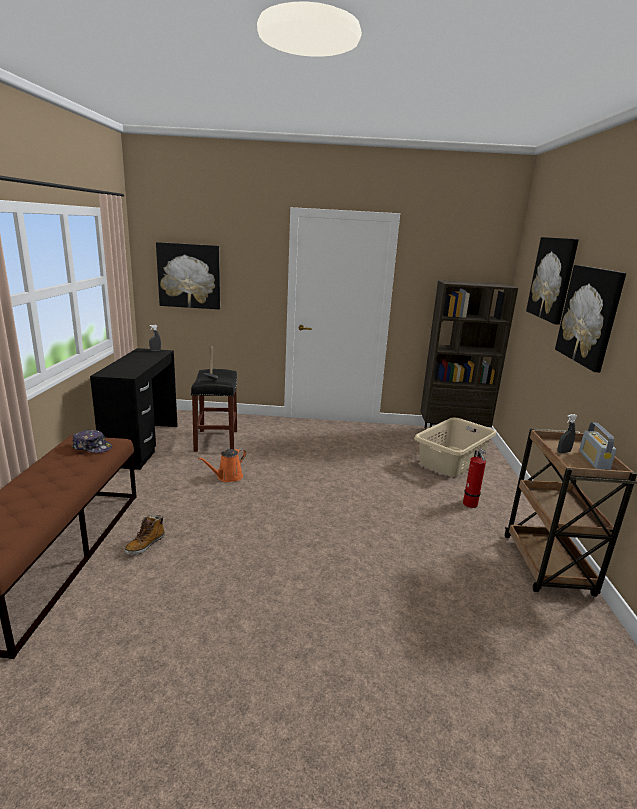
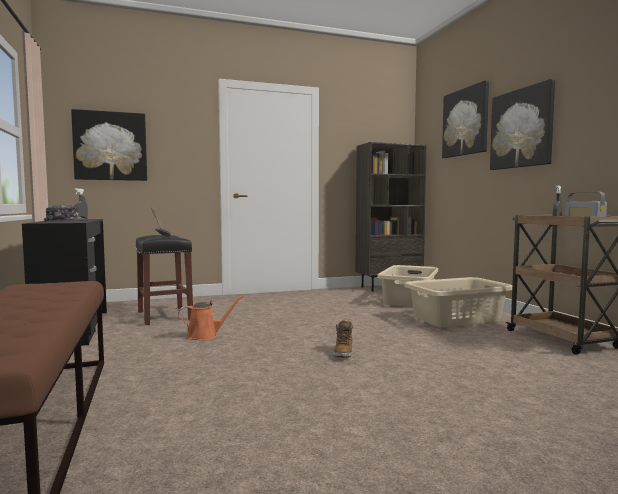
camera: 20 degrees left, 15 degrees down
cap [72,430,112,453] -> cap moved to [44,204,87,222]
boot [124,515,165,555] -> boot moved to [333,320,353,358]
orange watering can [198,448,246,482] -> orange watering can turned 135 degrees counterclockwise [178,295,244,340]
fire extinguisher [463,449,486,508] -> beige laundry basket [404,277,512,328]

